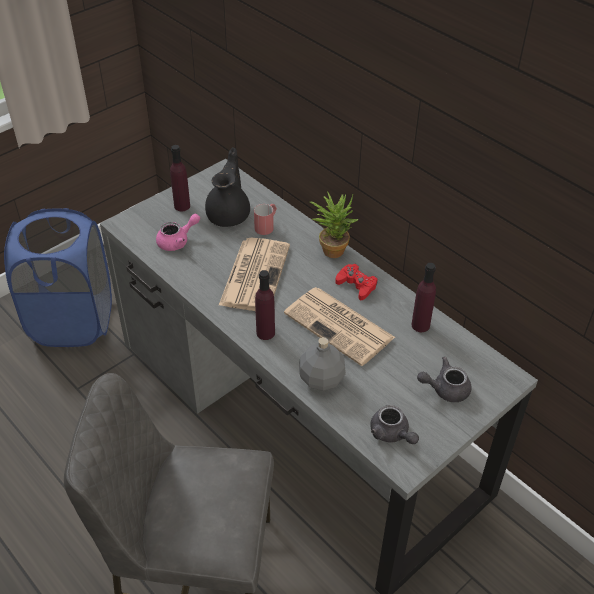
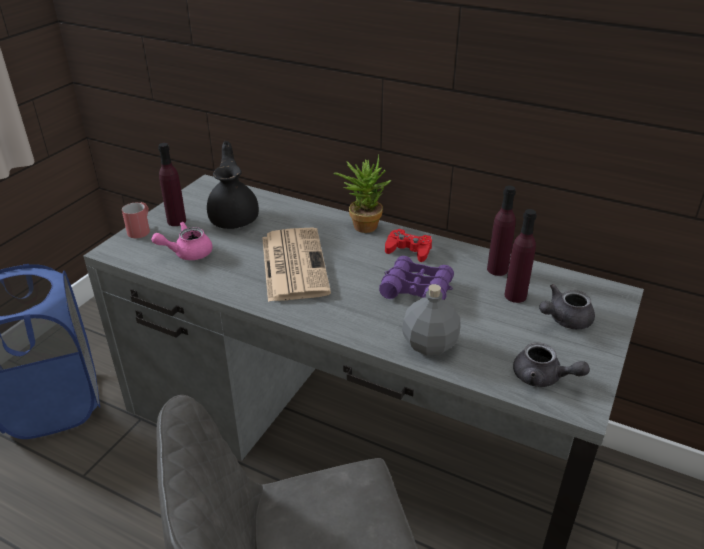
camera: 20 degrees left, 10 degrees down
pink teapot [156,214,200,251] -> pink teapot turned 150 degrees counterclockwise [151,222,213,260]
red mug [254,204,277,235] -> red mug moved to [122,202,150,238]
purple bottle [255,270,275,340] -> purple bottle moved to [505,209,537,303]
newspaper [284,287,395,366] -> purple binoculars [379,256,454,300]

